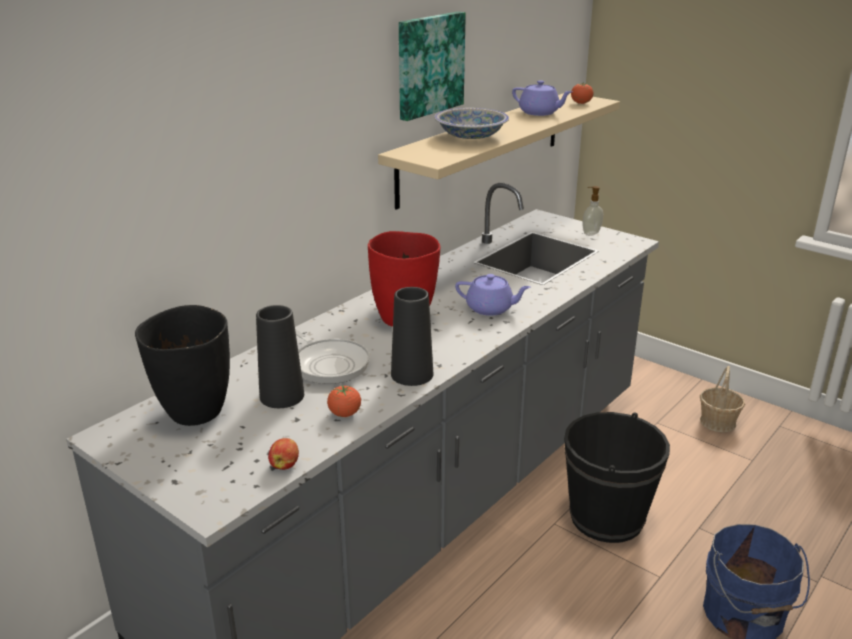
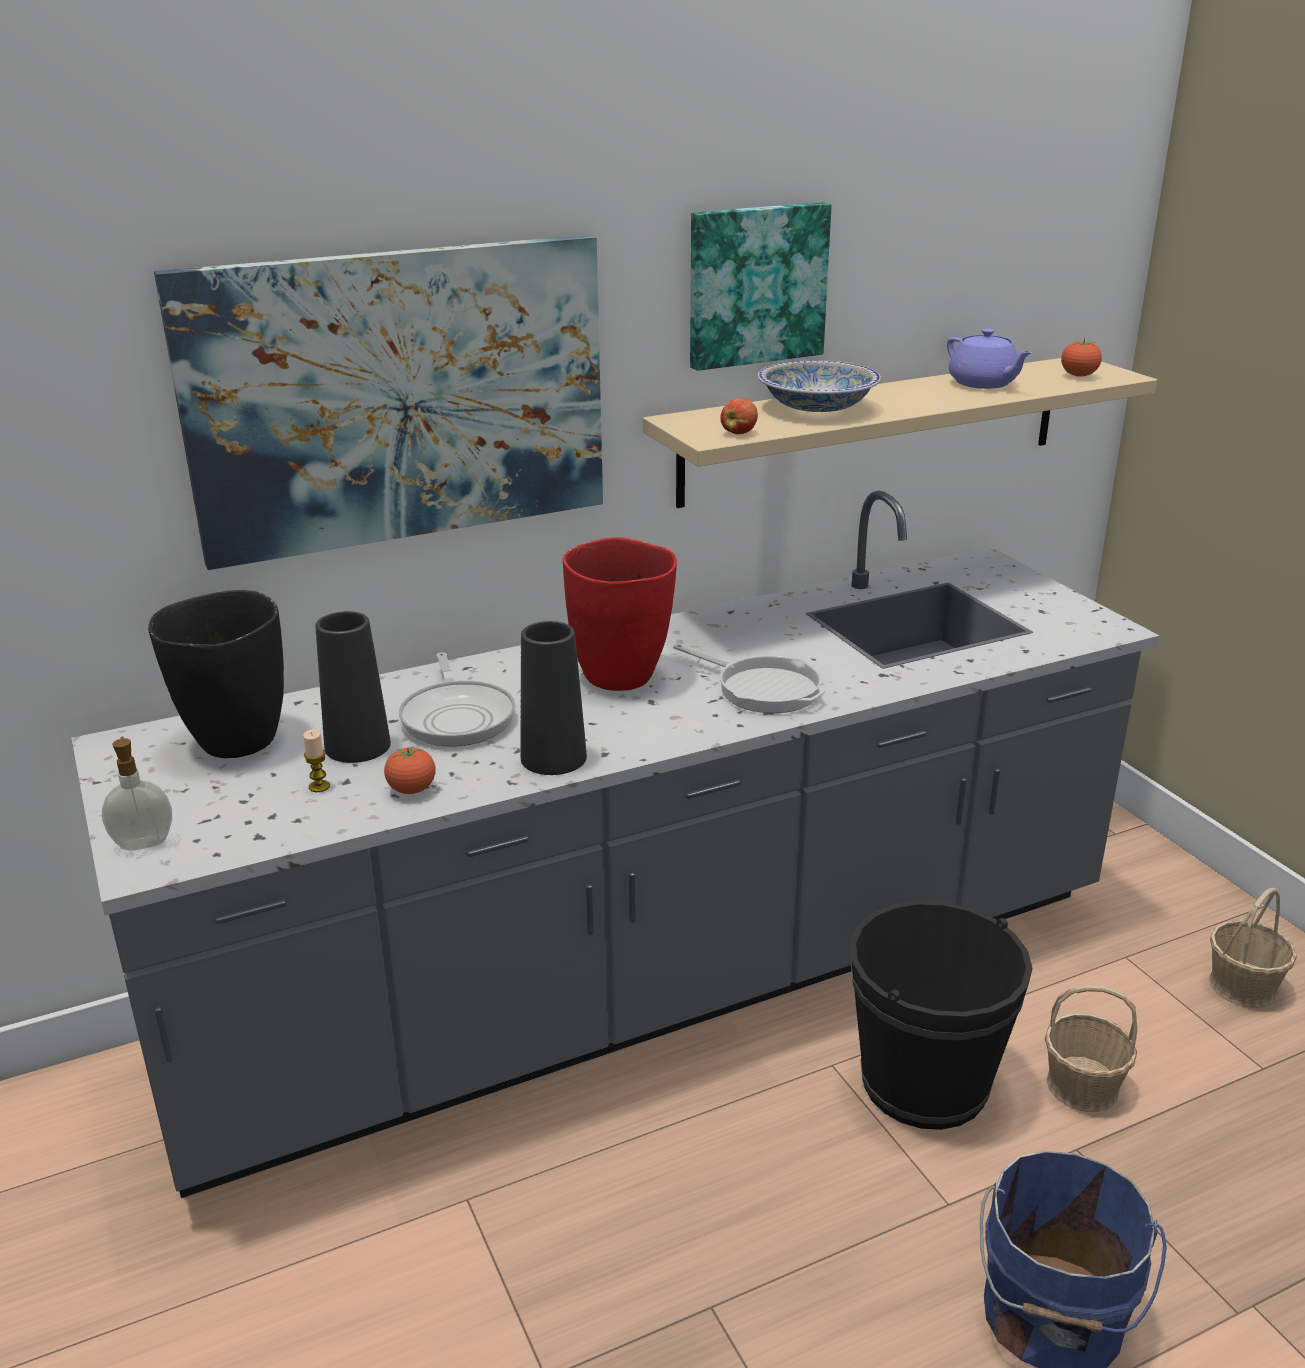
camera: 25 degrees right, 0 degrees up
apple [268,438,299,470] -> apple moved to [720,398,758,434]
purple teapot [455,274,531,316] -> frying pan [673,644,826,713]
soap dispenser [582,186,603,236] -> soap dispenser moved to [102,736,172,850]
none -> picture [154,235,603,570]
none -> candle [303,729,330,792]
none -> basket [1045,985,1138,1112]

